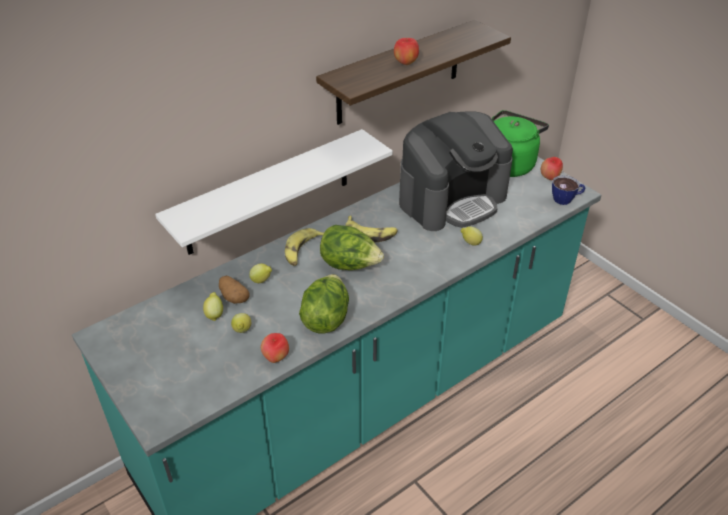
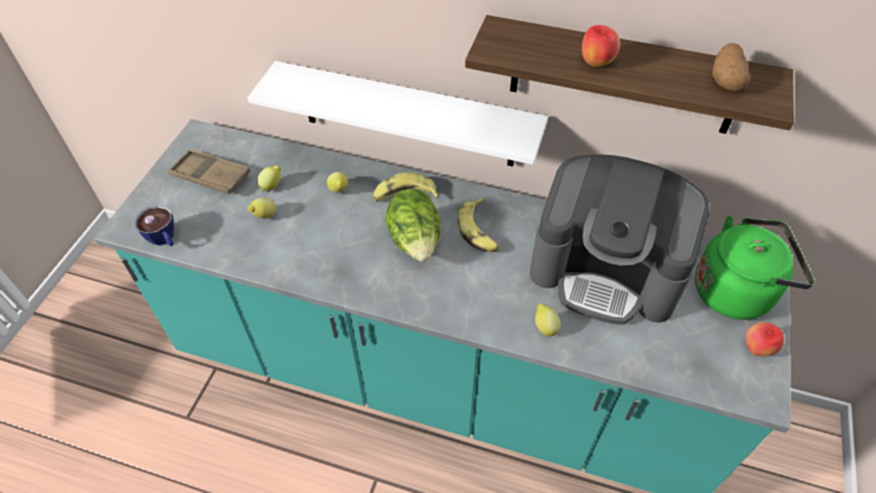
camera: 55 degrees right, 10 degrees up
potato [219,276,250,304] -> potato moved to [712,43,750,91]
apple [261,333,289,363] -> none
lettuce [299,274,349,334] -> none
cup [552,175,586,205] -> cup moved to [134,205,174,246]
none -> brown tray [168,149,251,195]

